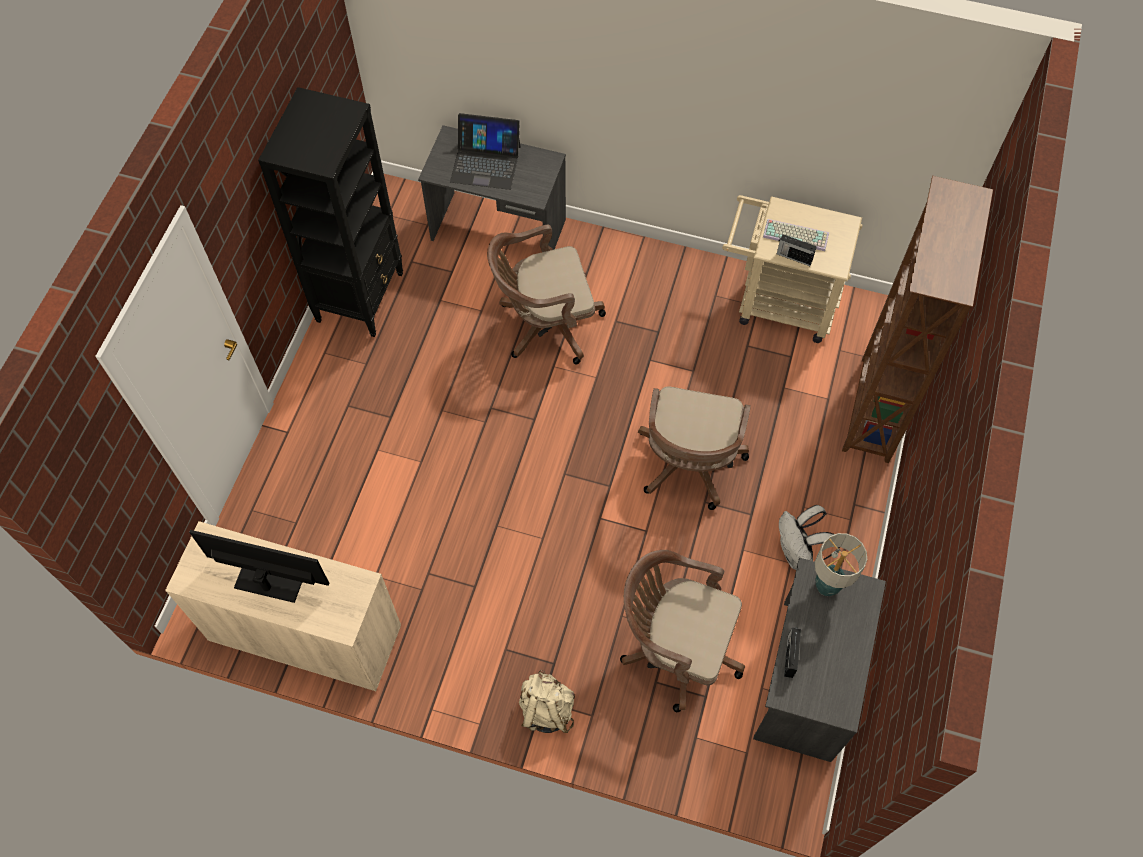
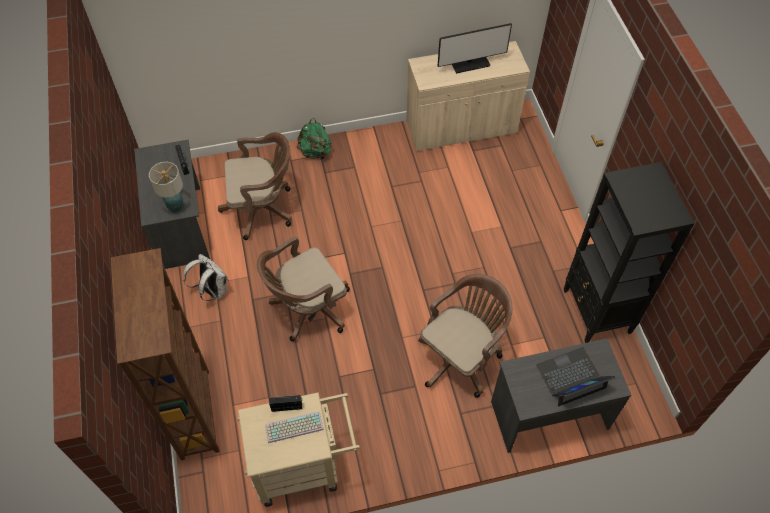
camera: 150 degrees right, 5 degrees down
beige backpack [519,670,575,733] -> green backpack [297,118,332,159]
brown office chair [638,386,751,510] -> brown office chair turned 105 degrees counterclockwise [257,236,350,341]

